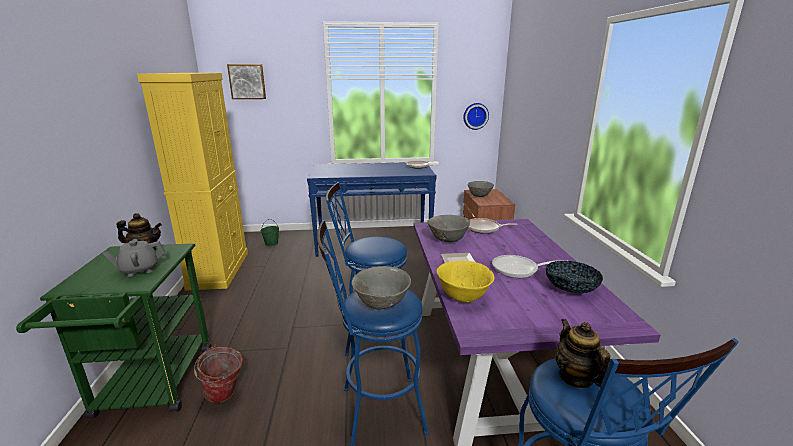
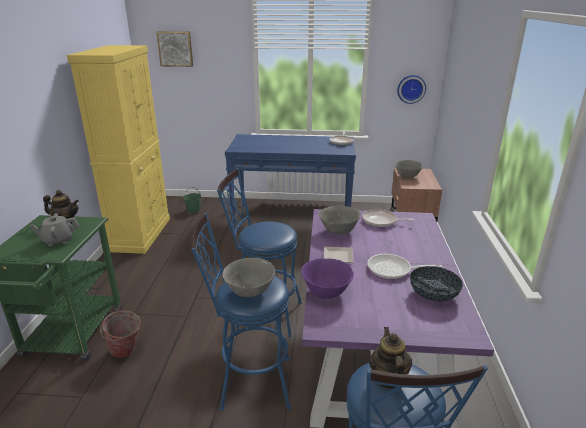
camera: 10 degrees right, 5 degrees up
yellow bowl [437,261,494,303] -> purple bowl [301,258,354,299]

